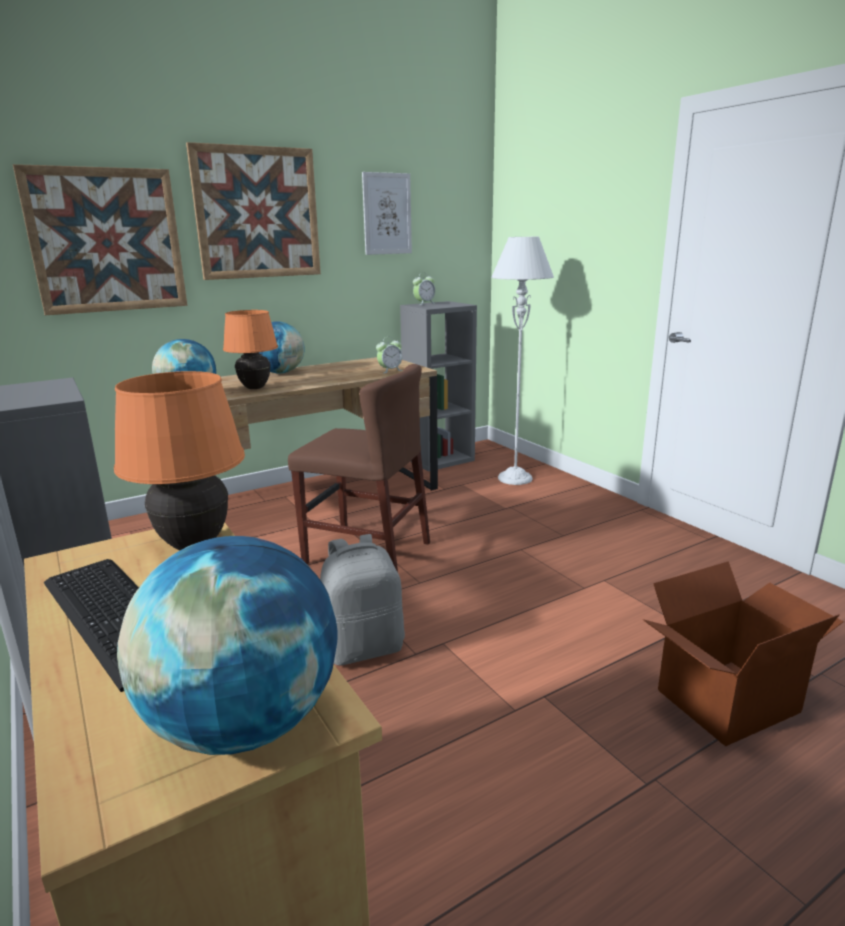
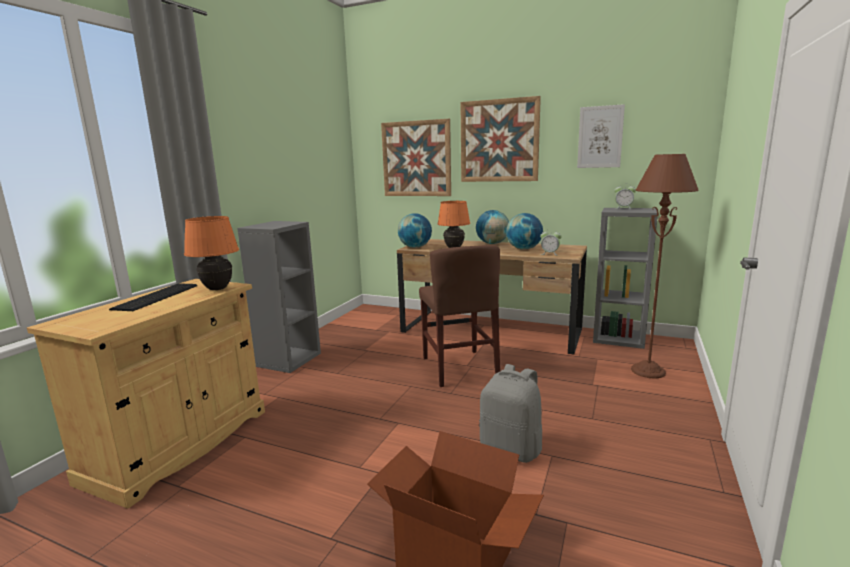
camera: 55 degrees right, 5 degrees down
globe [117,536,337,755] -> globe moved to [506,213,543,250]
grey backpack [320,534,405,665] -> grey backpack moved to [479,364,542,463]
grey floor lamp [491,237,554,485] -> brown floor lamp [631,154,699,379]

